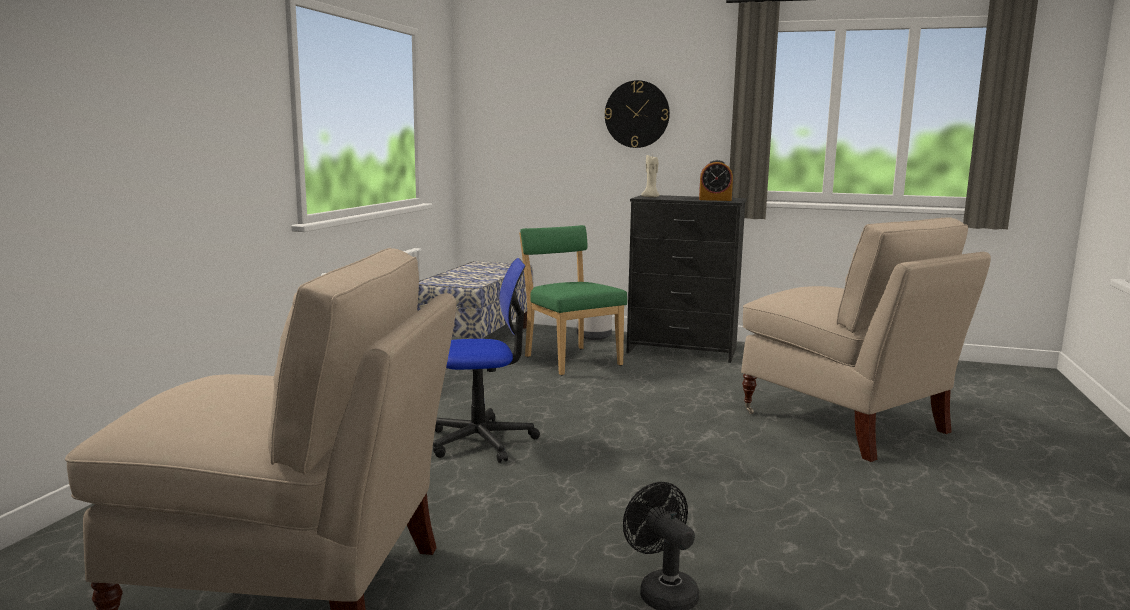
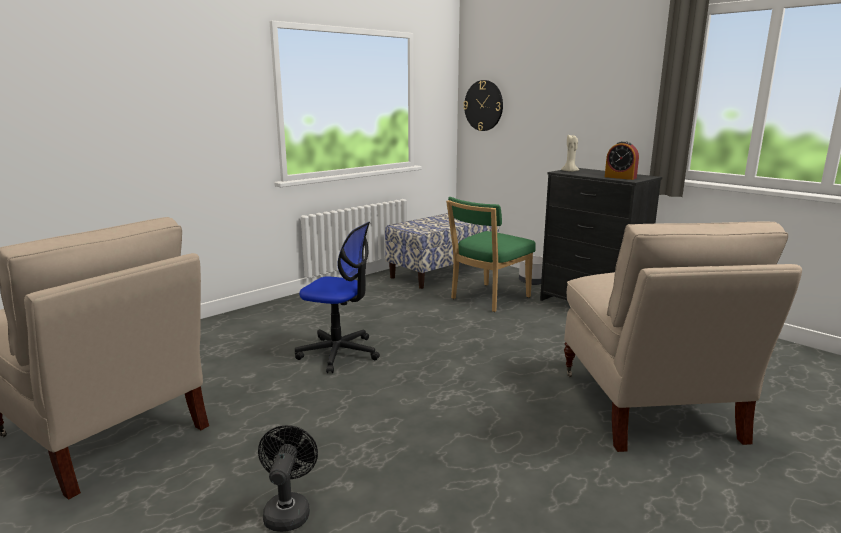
camera: 30 degrees right, 5 degrees up
green chair [519,225,627,376] -> green chair turned 135 degrees counterclockwise [446,197,536,312]
wall clock [605,80,670,148] -> wall clock moved to [463,80,503,131]

